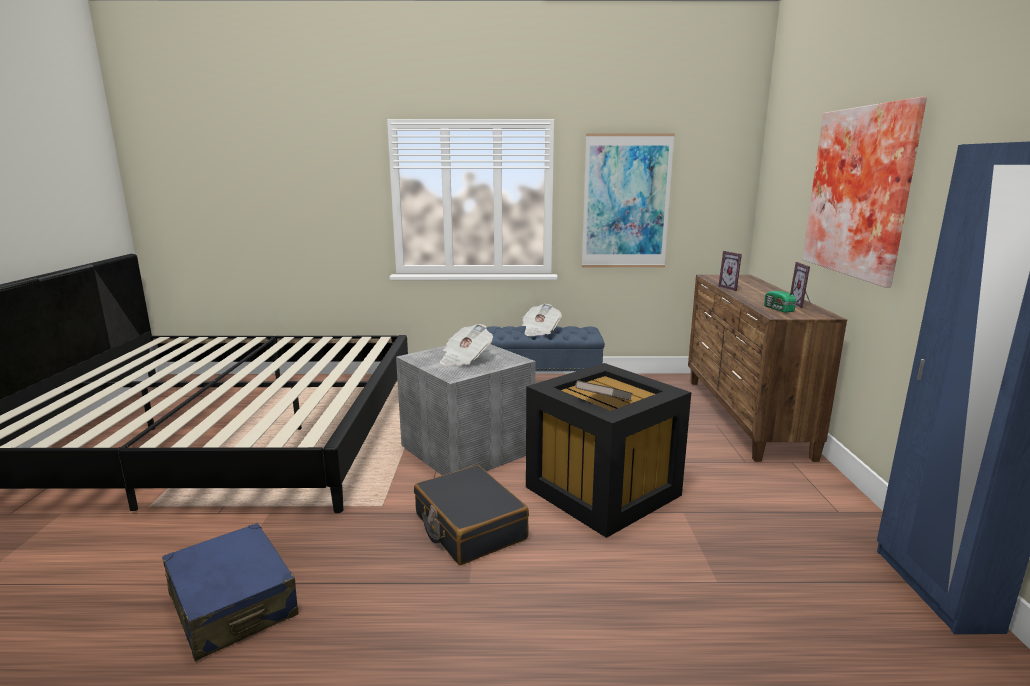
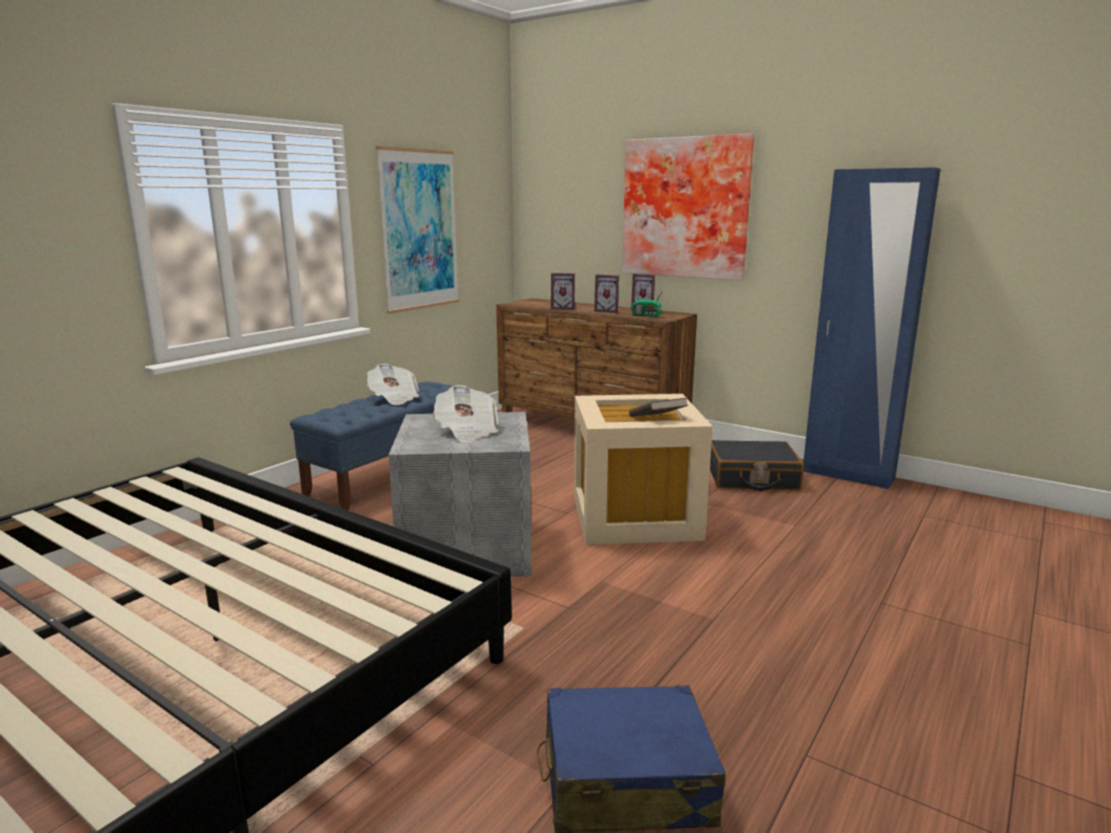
camera: 55 degrees left, 0 degrees up
black suitcase [414,465,529,565] -> black suitcase moved to [710,440,804,491]
black storage box [526,363,691,538] -> beige storage box [574,394,713,545]
none -> picture frame [594,274,619,313]

